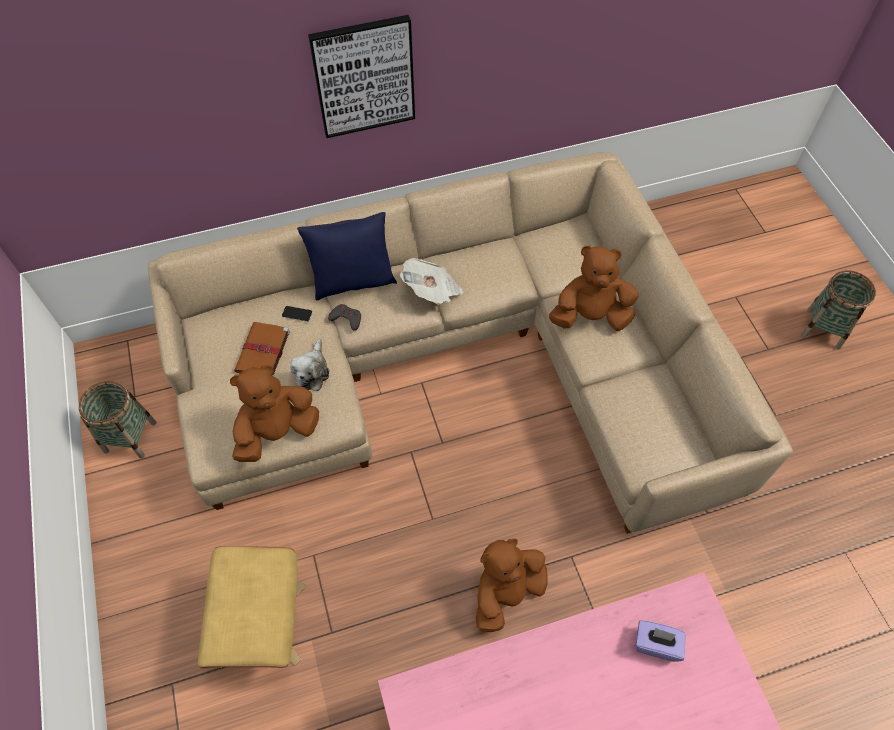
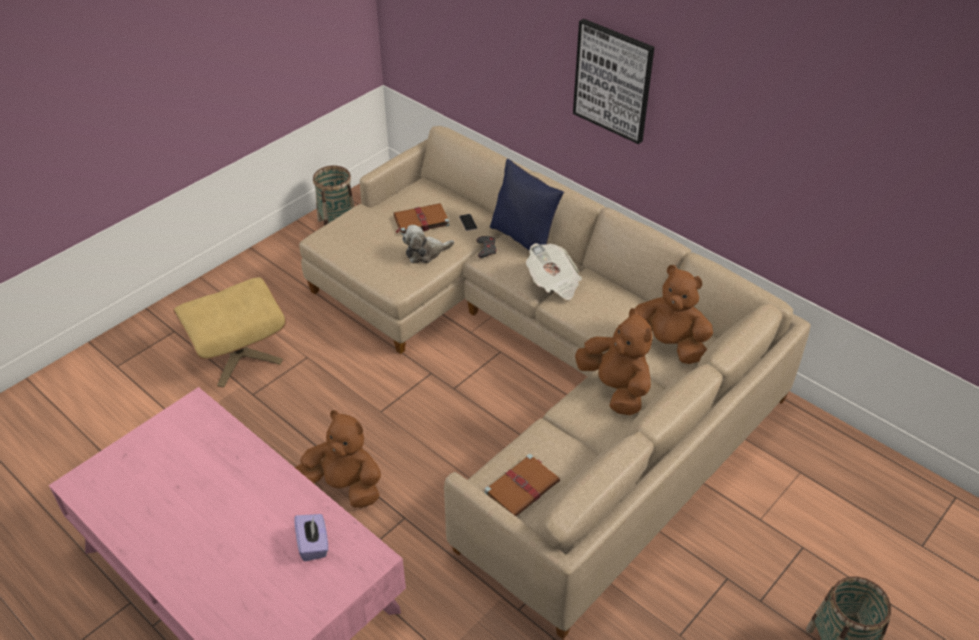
camera: 60 degrees right, 15 degrees down
brown plush toy [230,365,319,462] -> brown plush toy moved to [635,265,713,364]
none -> brown book [484,454,560,516]

